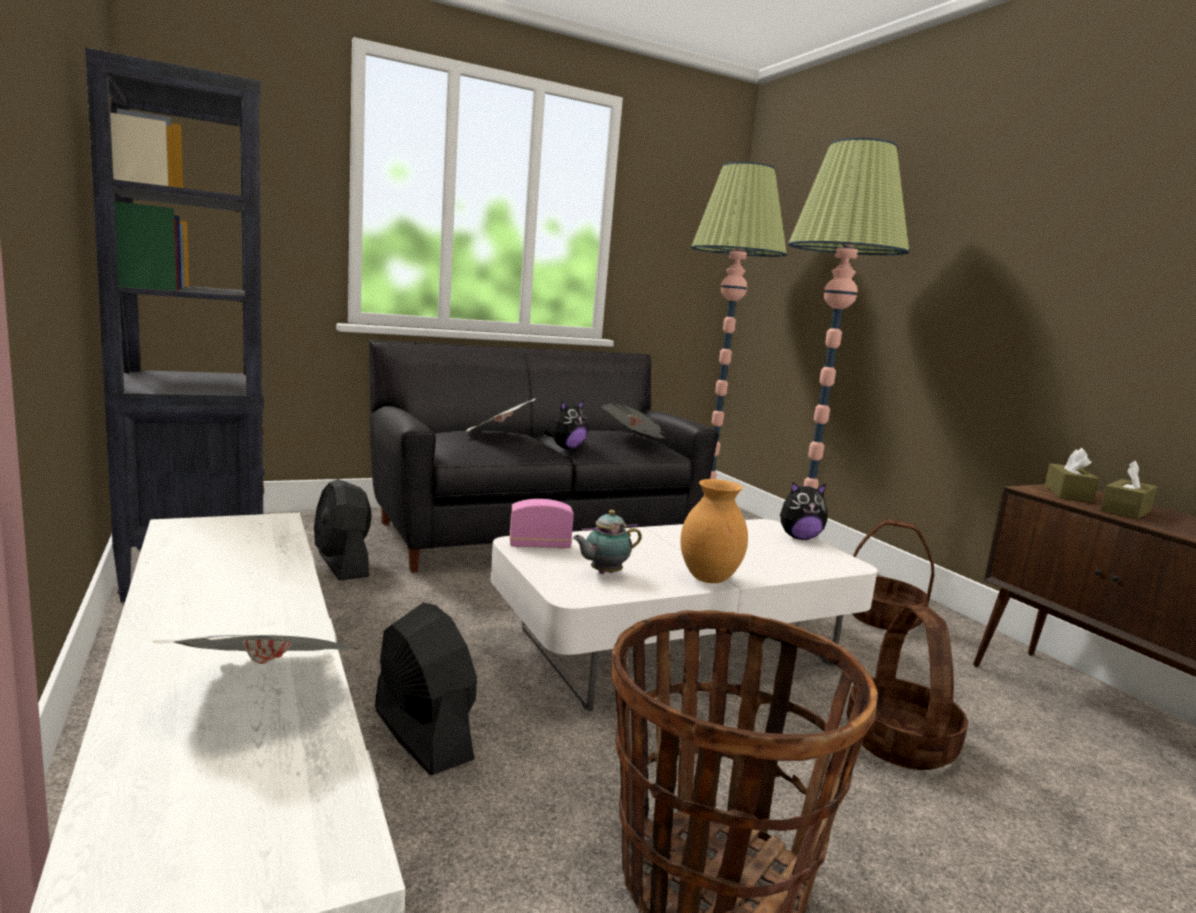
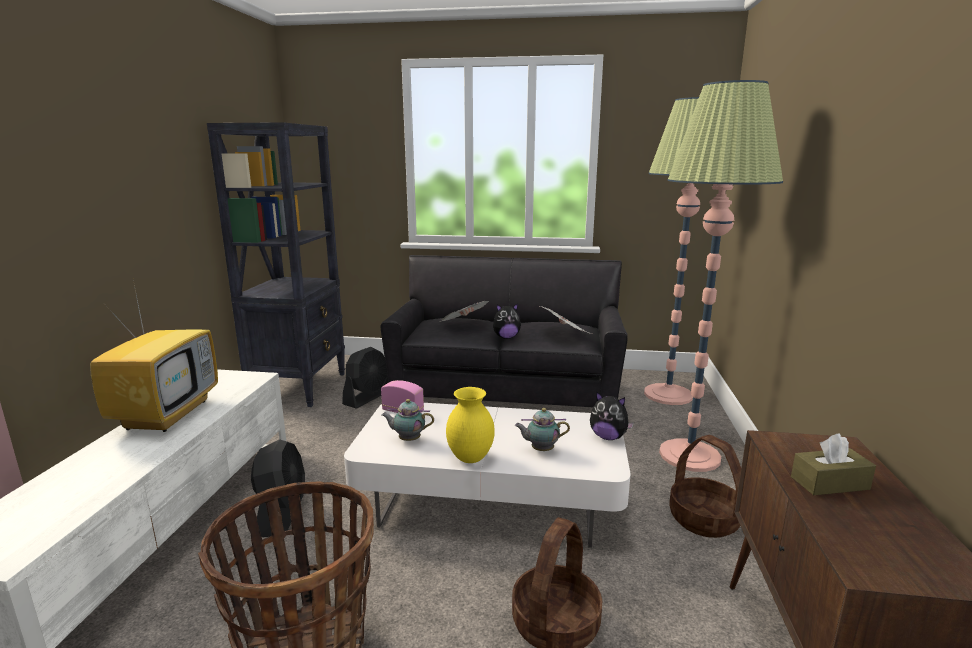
camera: 35 degrees right, 5 degrees up
newspaper [152,635,359,664] -> none
black fan [314,479,372,581] -> black fan turned 150 degrees counterclockwise [342,347,388,409]
brown vase [680,479,748,583] -> yellow vase [446,387,495,463]
brown tissue box [1044,448,1100,503] -> none
none -> television [90,280,218,432]
none -> teapot [515,408,570,451]

